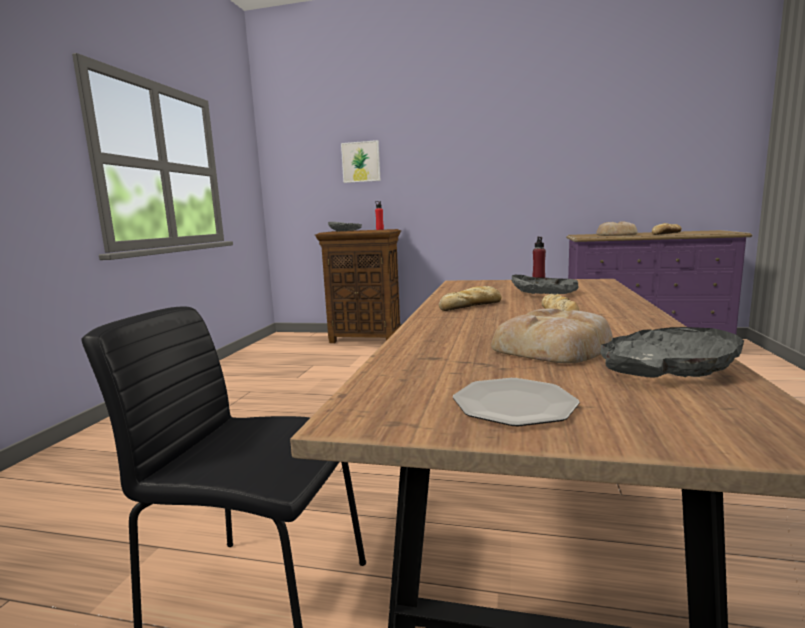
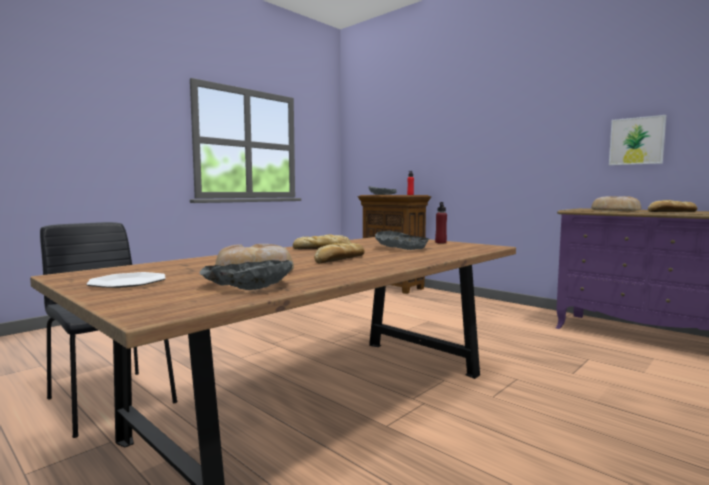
camera: 30 degrees right, 5 degrees down
picture [341,140,381,183] -> picture moved to [609,115,666,165]

